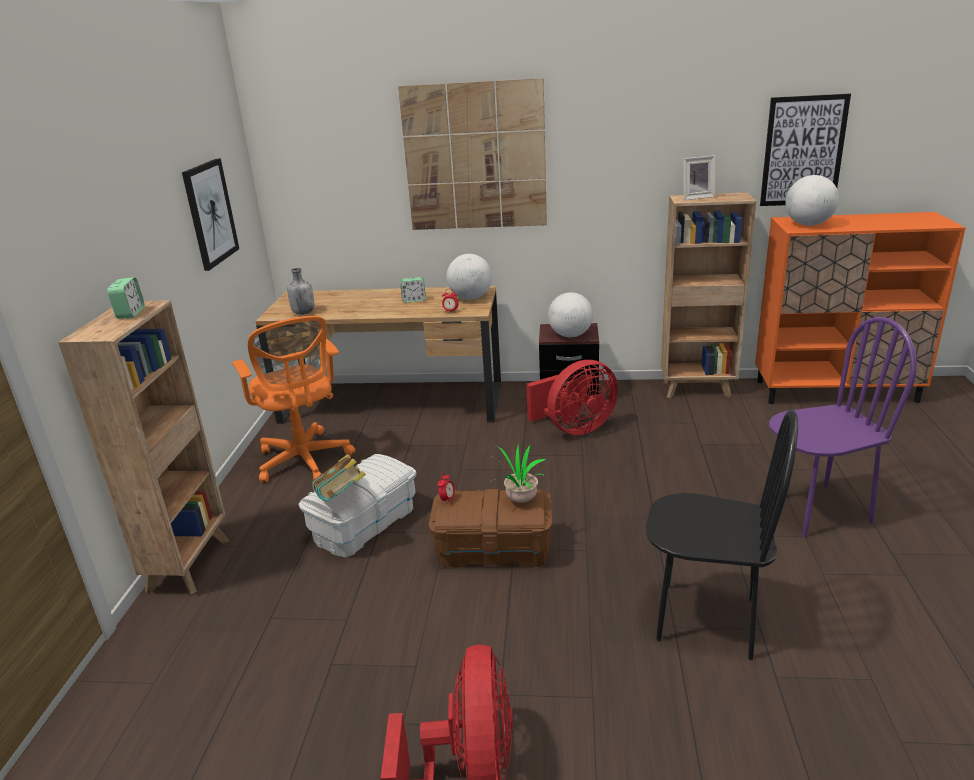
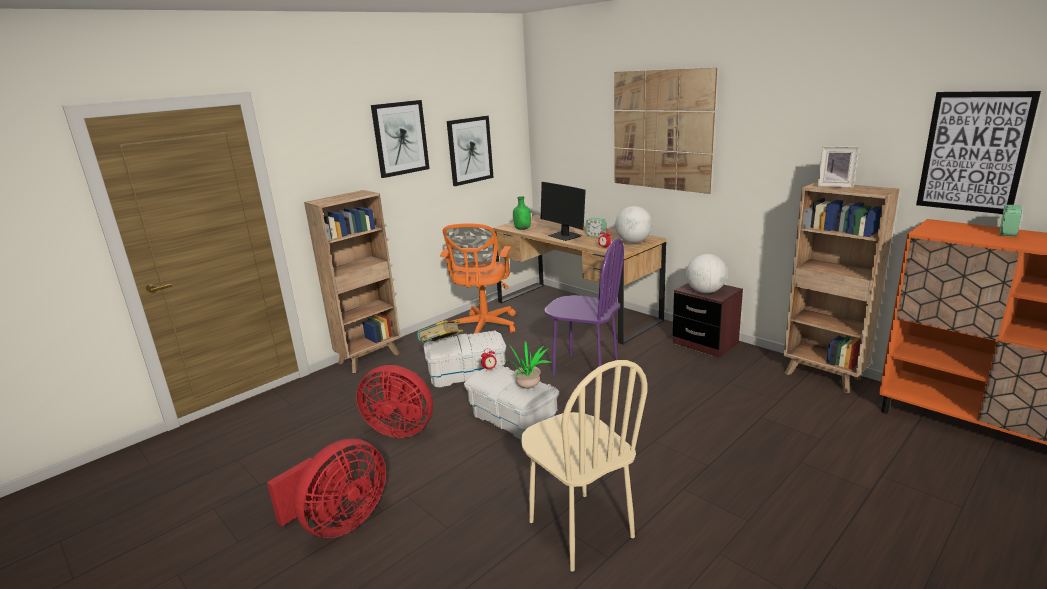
camera: 40 degrees right, 5 degrees down
alarm clock [107,277,145,319] -> alarm clock moved to [1000,205,1022,237]
grey bottle [287,268,314,315] -> green bottle [513,196,531,230]
brown storage box [428,489,552,568] -> white storage box [464,364,559,440]
red fan [526,360,618,435] -> red fan moved to [356,365,433,438]
black chair [646,410,798,660] -> beige chair [521,360,647,572]
purple chair [769,317,917,537] -> purple chair moved to [544,238,624,376]
globe [785,175,839,226] -> none
none -> picture [371,100,430,178]
none -> monitor [541,182,586,241]

